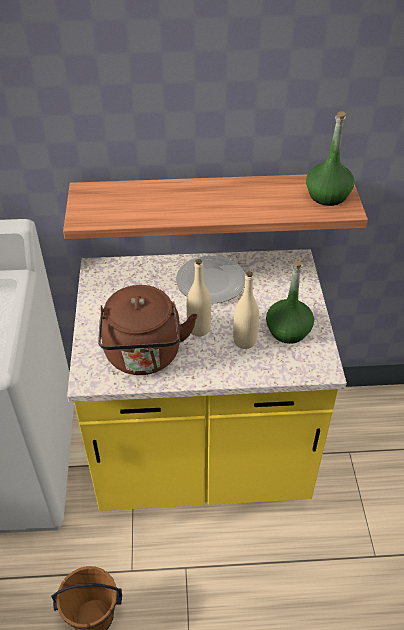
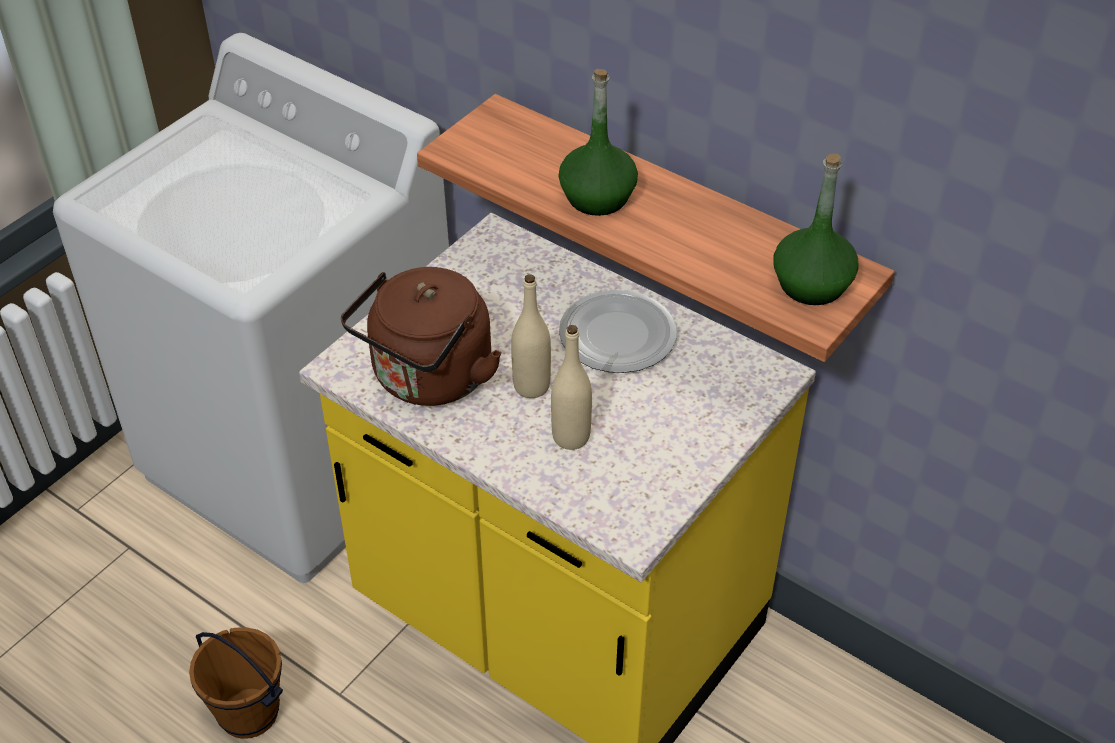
camera: 40 degrees right, 0 degrees up
green bottle [266,261,314,344] -> green bottle moved to [559,69,638,216]

